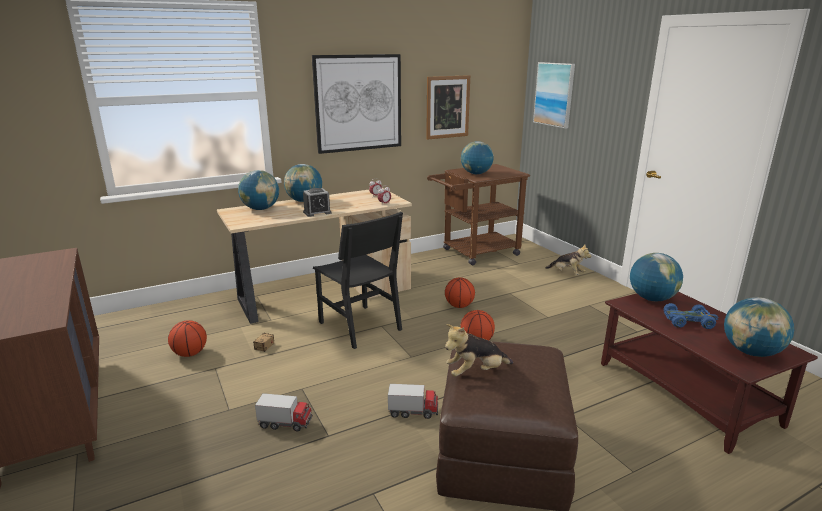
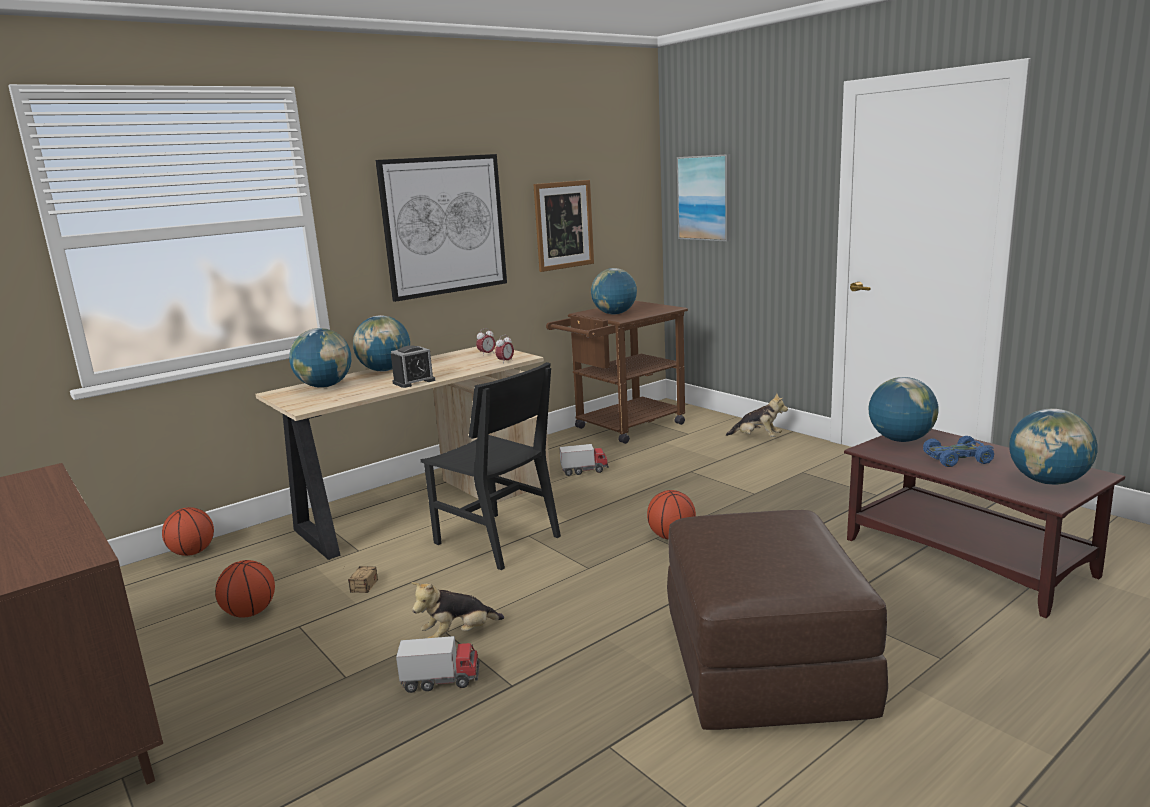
camera: 10 degrees left, 5 degrees down
toy truck [388,384,438,419] -> toy truck moved to [559,444,609,476]
basketball [445,277,475,308] -> basketball moved to [162,507,214,556]
plush toy [445,324,513,377] -> plush toy moved to [411,582,504,638]

